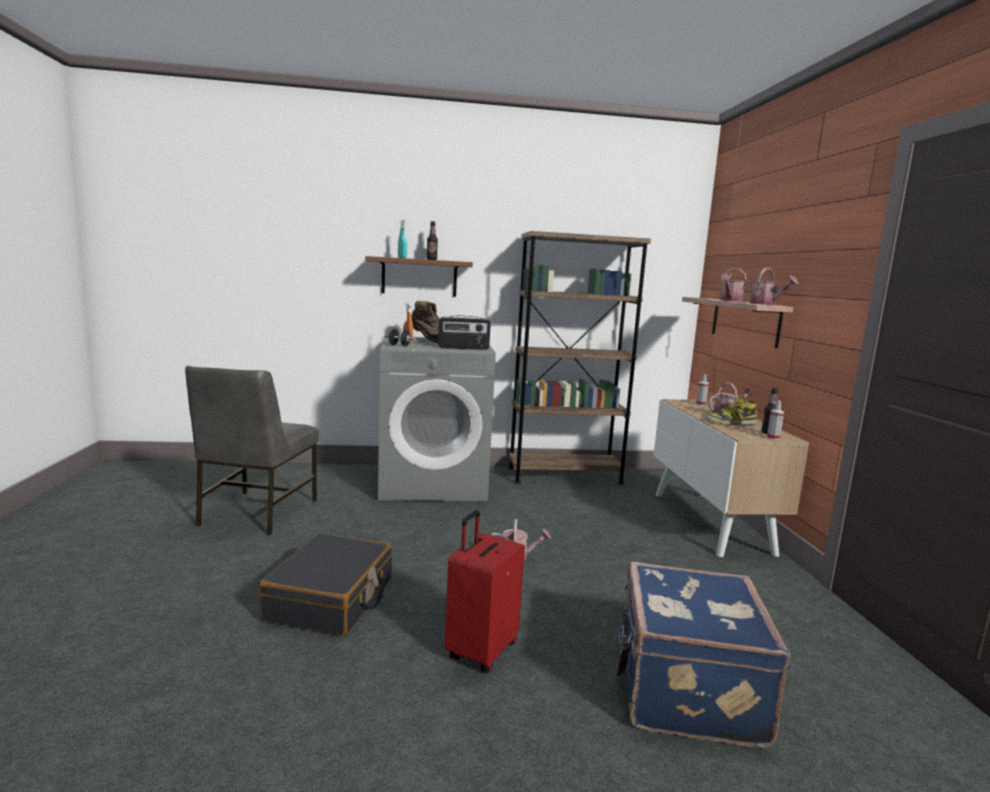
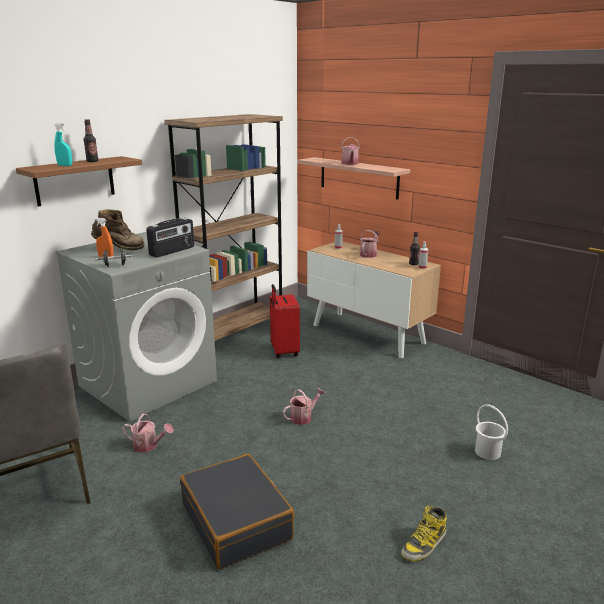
camera: 40 degrees left, 10 degrees up
red suitcase [445,510,525,673] -> red suitcase moved to [270,284,300,358]
blue suitcase [616,562,790,749] -> white bucket [475,404,508,460]
boot [706,396,757,425] -> boot moved to [401,506,447,561]
watering can [743,268,799,305] -> watering can moved to [122,414,174,453]

